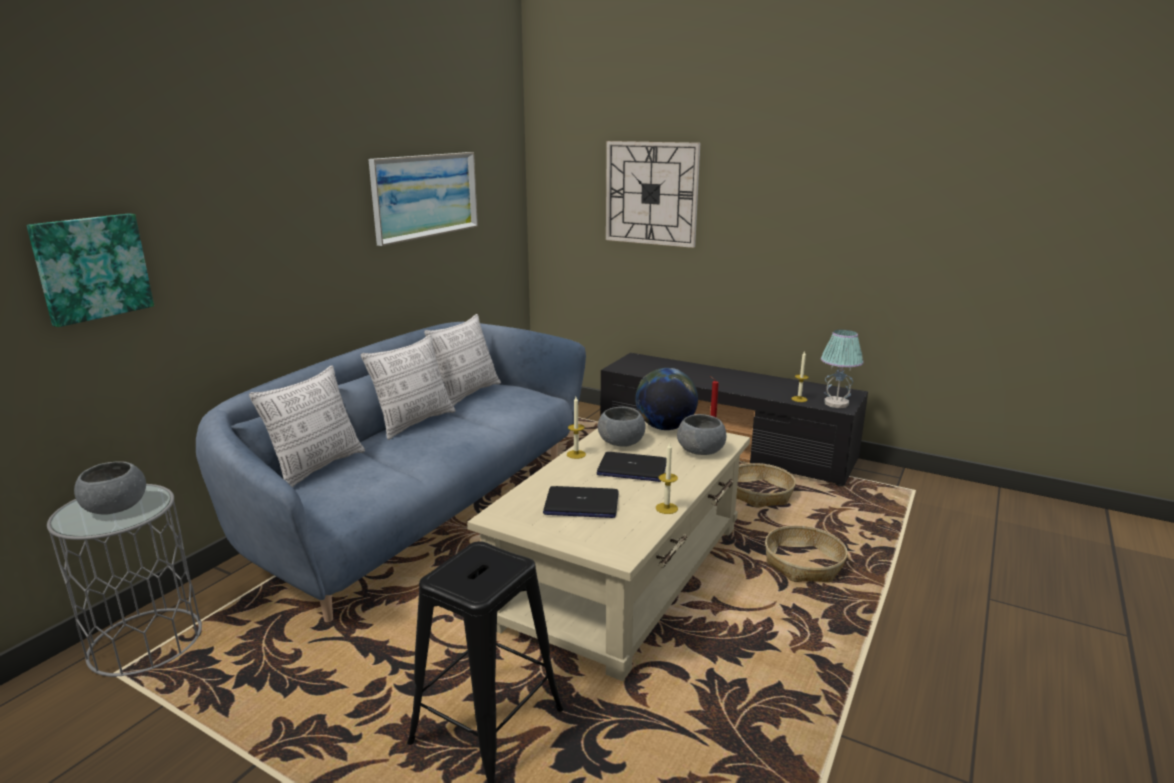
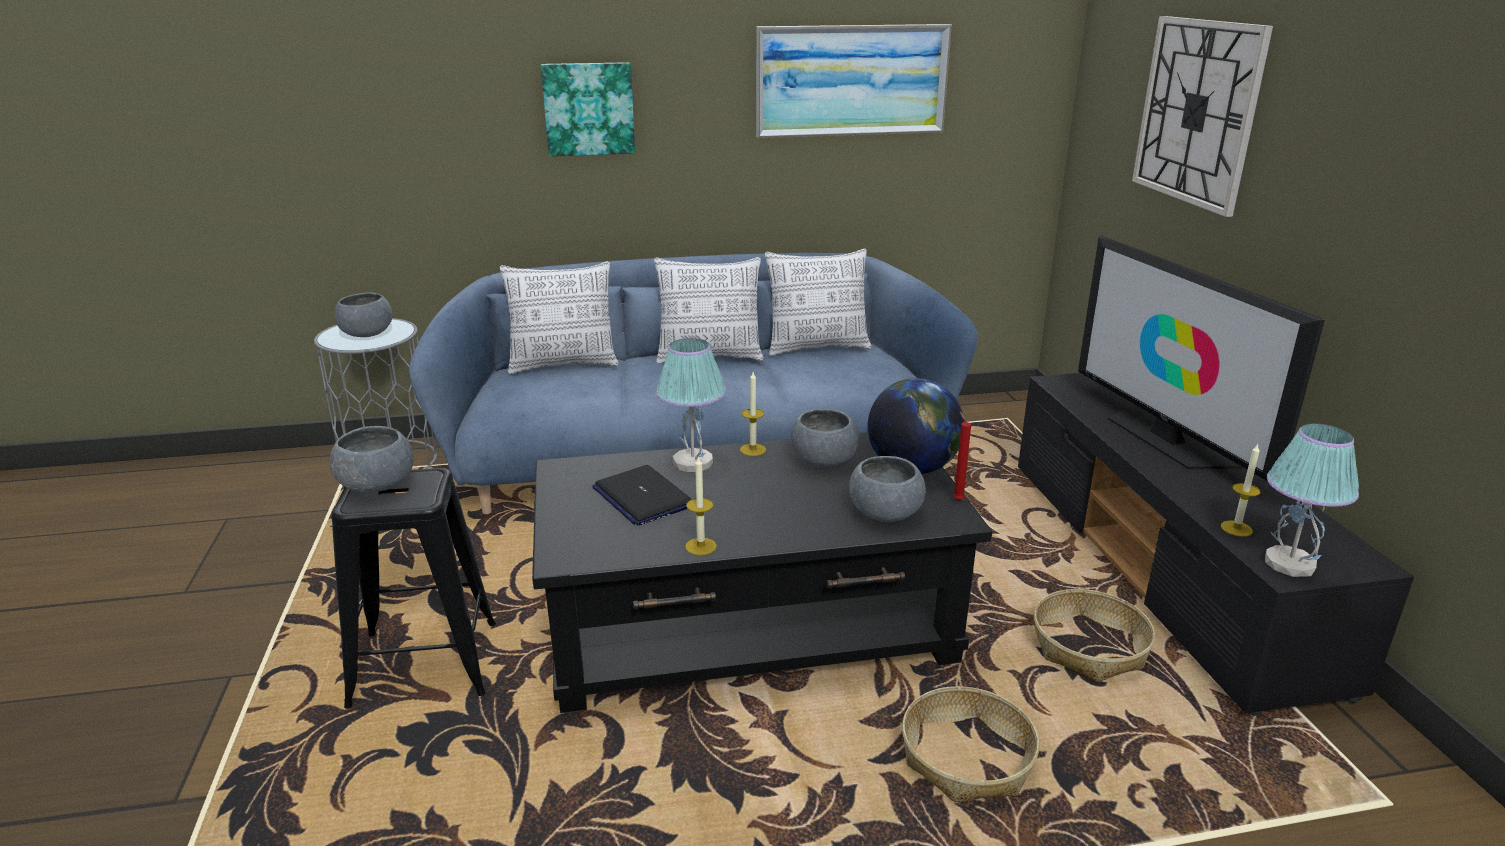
camera: 50 degrees right, 5 degrees up
picture [27,213,154,327] -> picture moved to [541,62,635,156]
beige coffee table [467,422,750,681] -> black coffee table [532,432,992,713]
laptop [596,452,667,482] -> none
none -> grey bowl [329,426,414,493]
none -> table lamp [656,338,726,472]
none -> television [1078,235,1325,481]

